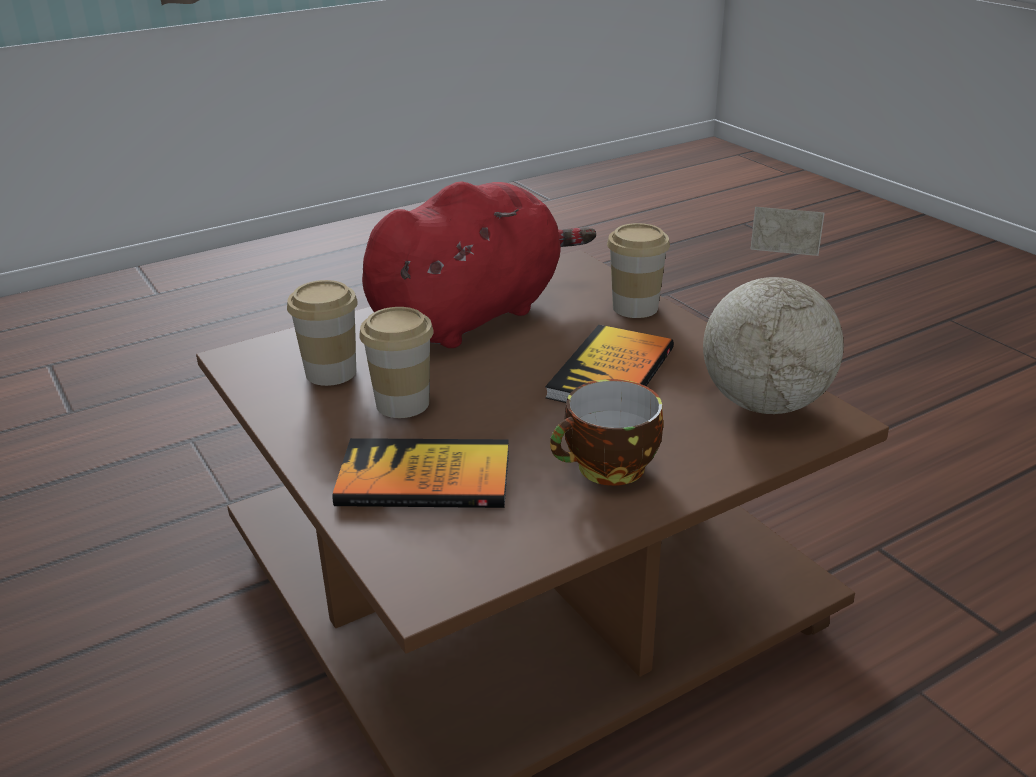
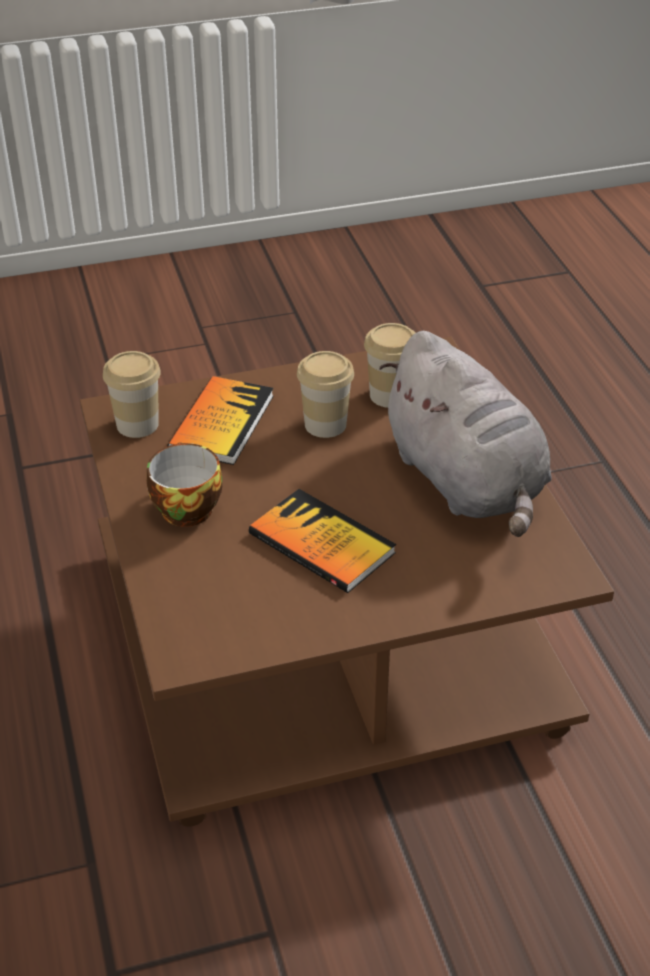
camera: 105 degrees right, 10 degrees up
red plush toy [362,181,596,348] -> grey plush toy [379,331,552,537]
cup [607,223,670,318] -> cup moved to [103,351,161,438]
globe [703,207,844,414] -> none

